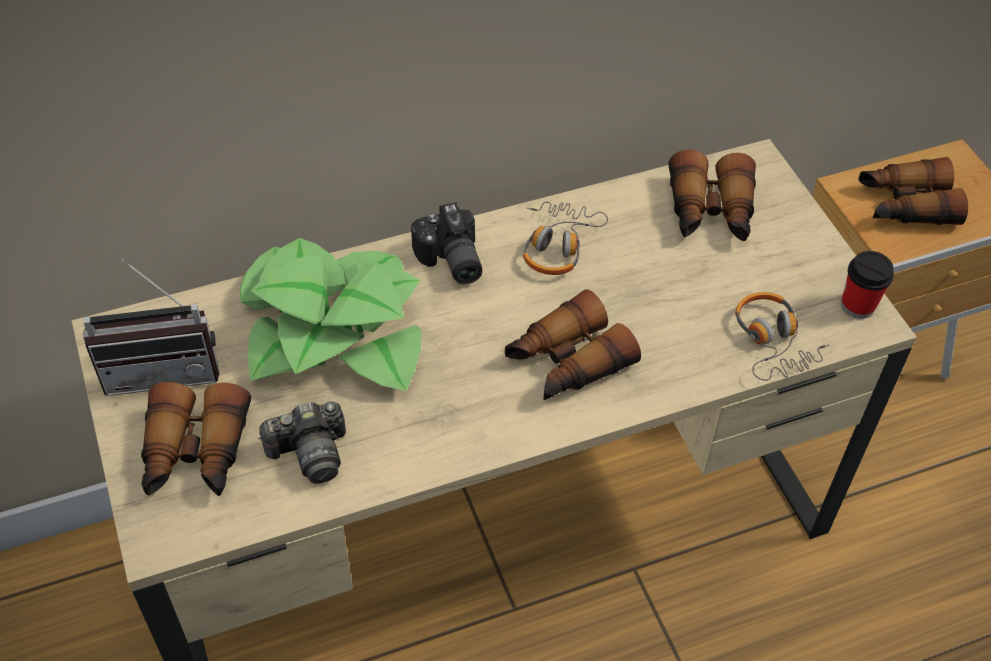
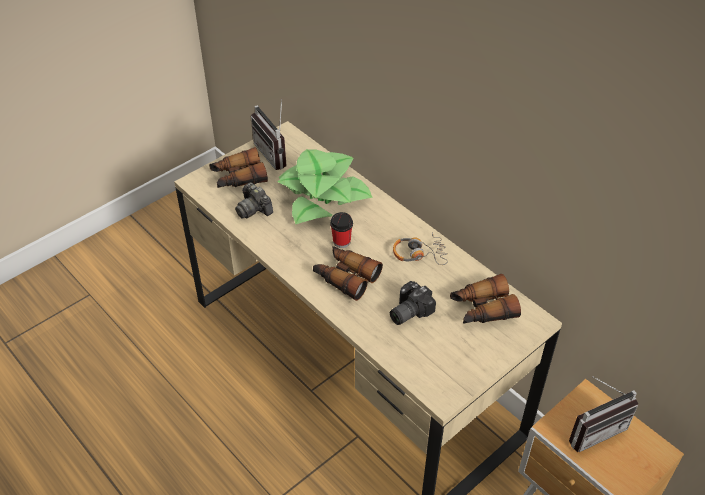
camera: 70 degrees right, 5 degrees down
camera [411,203,482,284] -> camera moved to [390,281,436,325]
headphones [735,292,829,381] -> none
cup [841,251,894,319] -> cup moved to [330,212,353,248]
binoculars [858,157,968,225] -> radio [569,376,638,452]

